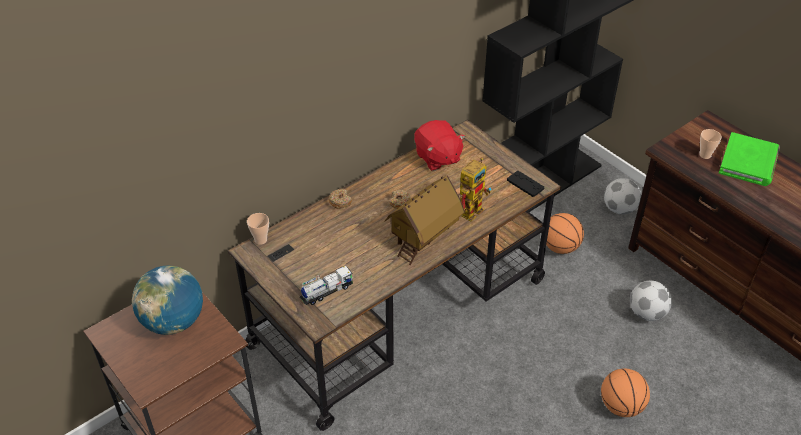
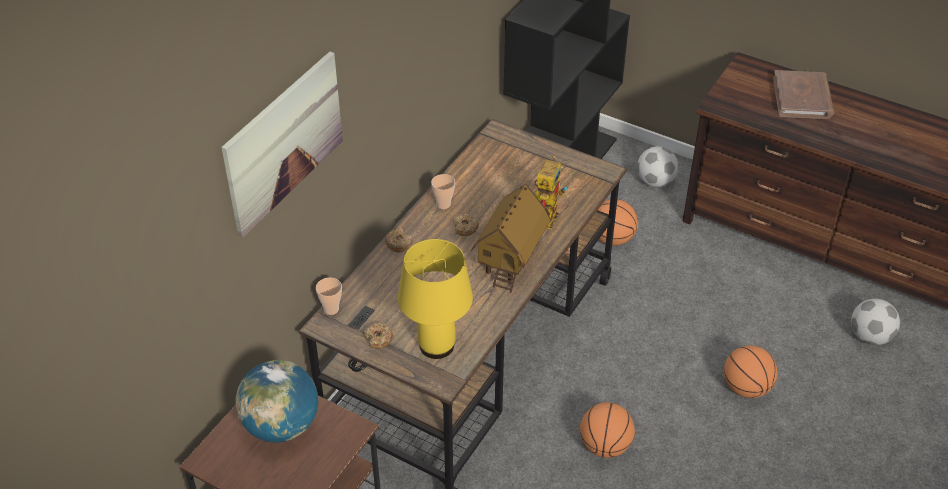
camera: 20 degrees left, 0 degrees up
toy truck [300,266,353,305] -> yellow table lamp [398,239,473,359]
red plush toy [414,120,465,171] -> none
black game controller [507,171,544,197] -> none
football [630,280,672,321] -> football moved to [851,299,900,345]
cup [699,129,722,159] -> cup moved to [431,174,455,209]
green book [719,132,780,186] -> brown book [773,70,834,119]
none -> picture [221,51,343,238]
none -> donut [364,323,393,349]
none -> basketball [580,402,635,458]

